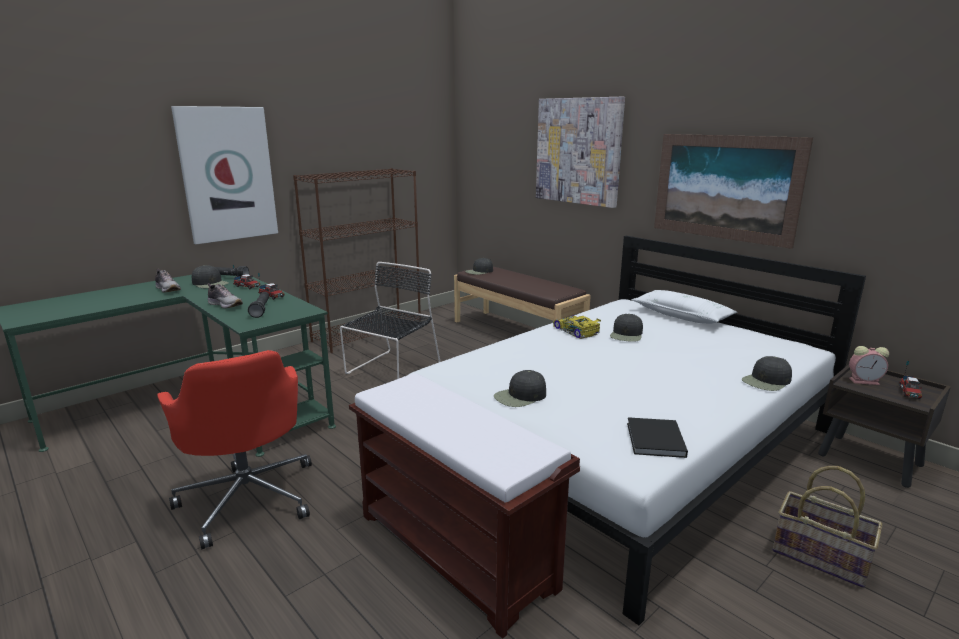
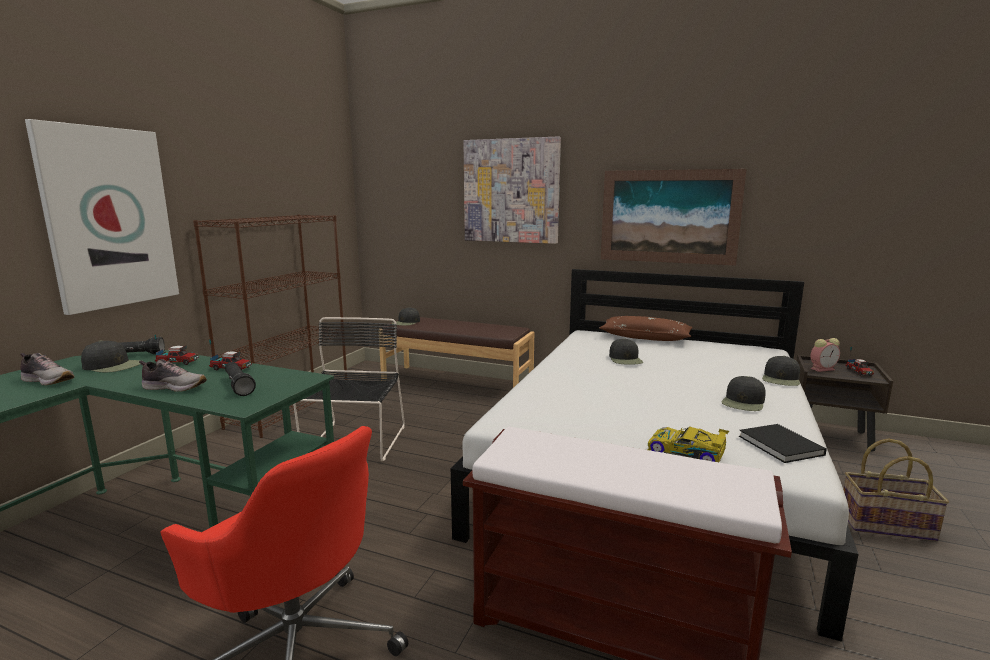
camera: 25 degrees left, 5 degrees down
black cap [494,370,546,407] -> black cap moved to [722,376,766,411]
toy car [553,316,601,339] -> toy car moved to [648,427,729,462]
white pillow [632,290,737,324] -> brown pillow [599,316,692,341]

